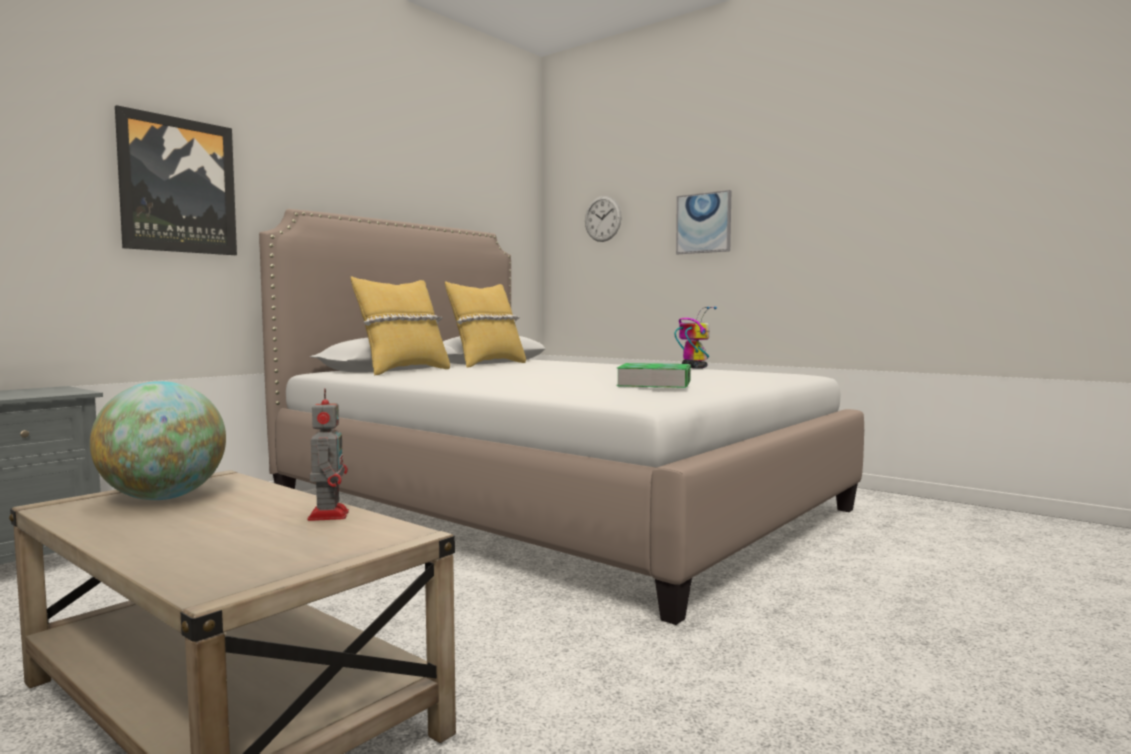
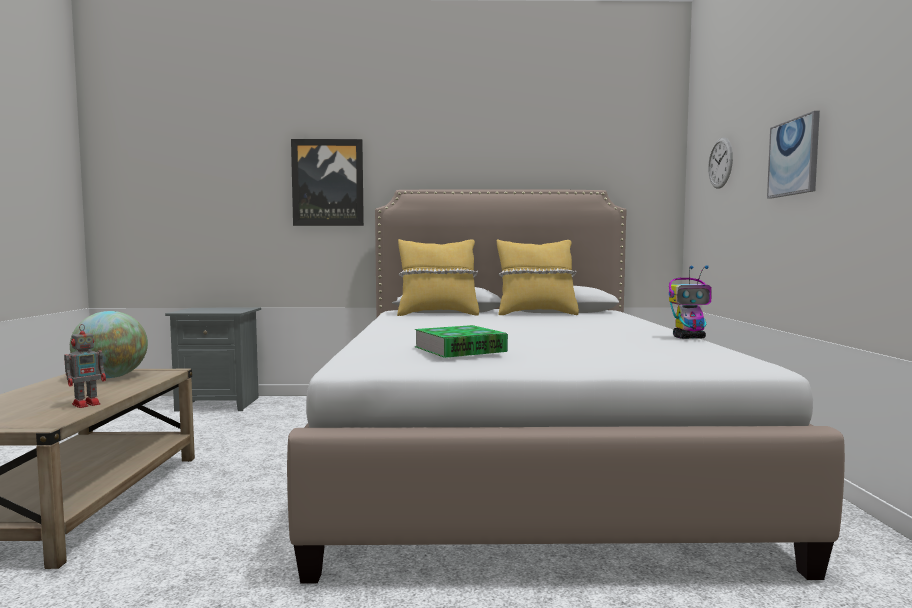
camera: 50 degrees right, 0 degrees up
toy robot [674,307,717,369] -> toy robot turned 60 degrees clockwise [669,265,712,339]

